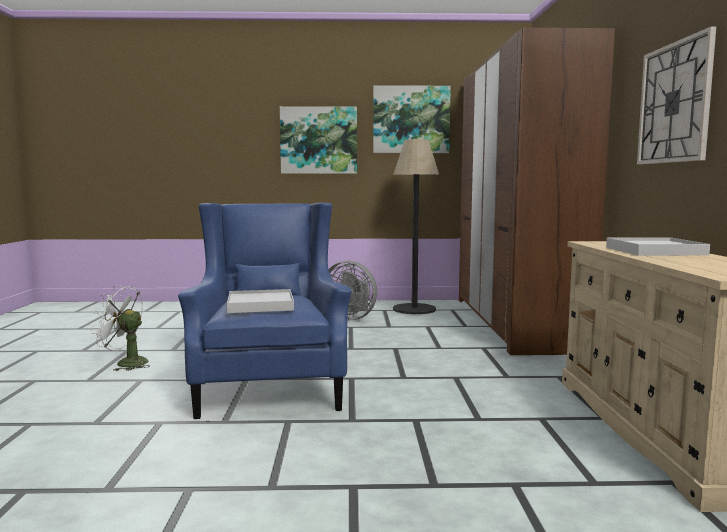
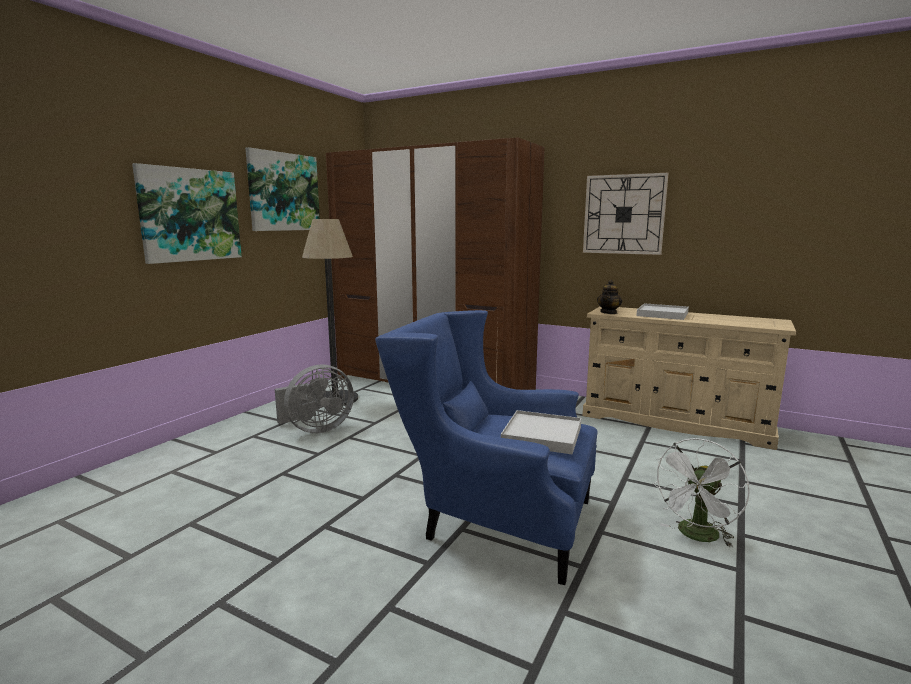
camera: 60 degrees left, 5 degrees up
white fan [90,285,150,371] -> white fan moved to [652,438,750,547]
none -> teapot [597,280,622,314]

